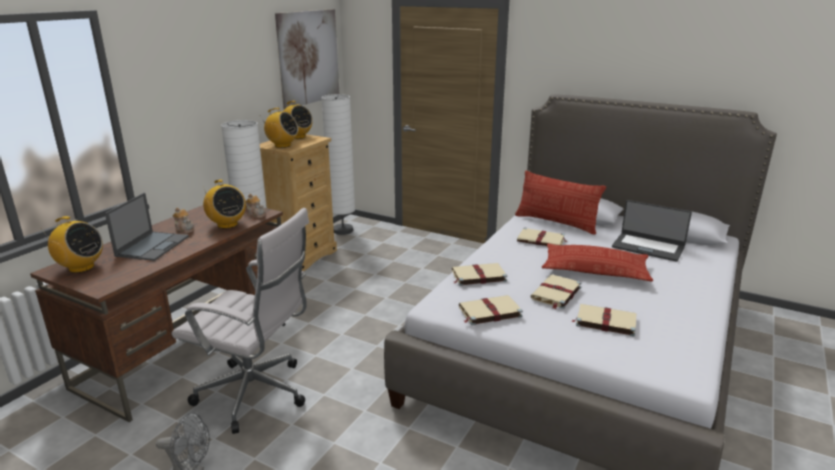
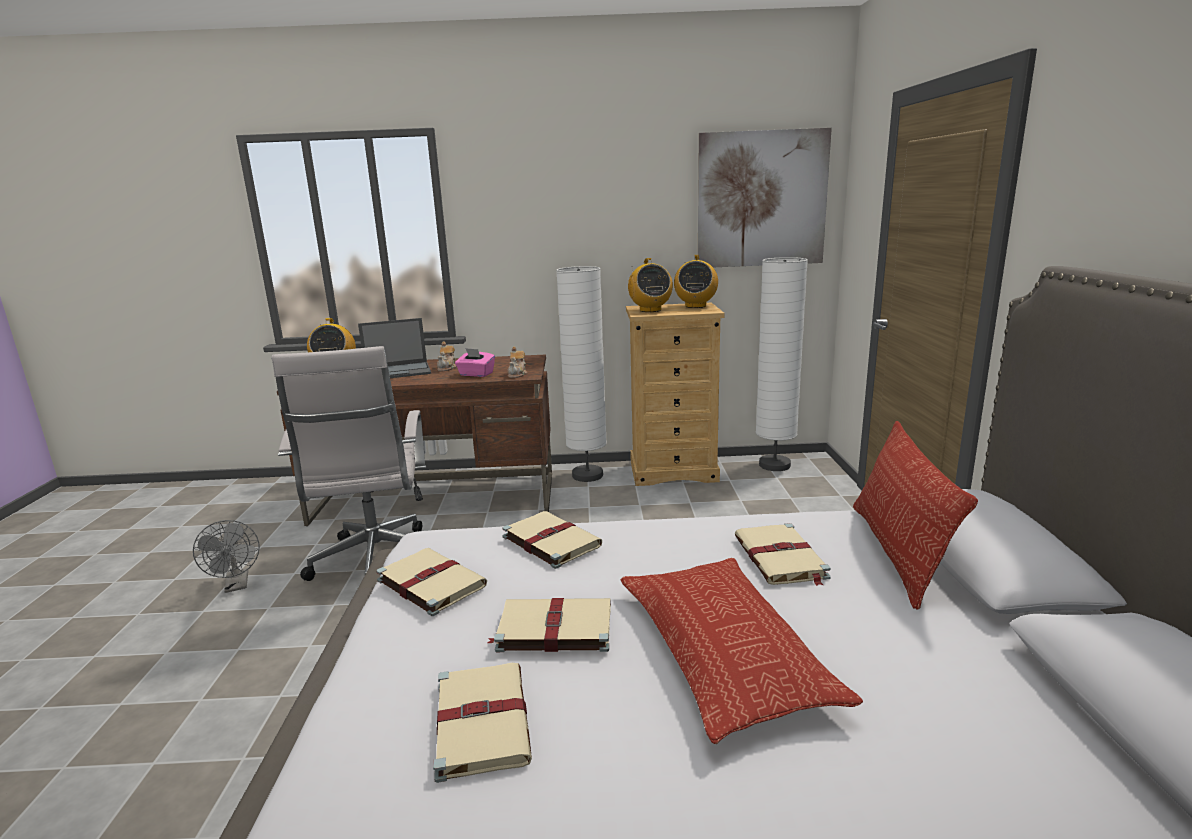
camera: 60 degrees right, 5 degrees down
radio [203,179,246,229] -> pink tissue box [455,348,495,377]
laptop [612,200,692,262] -> none

